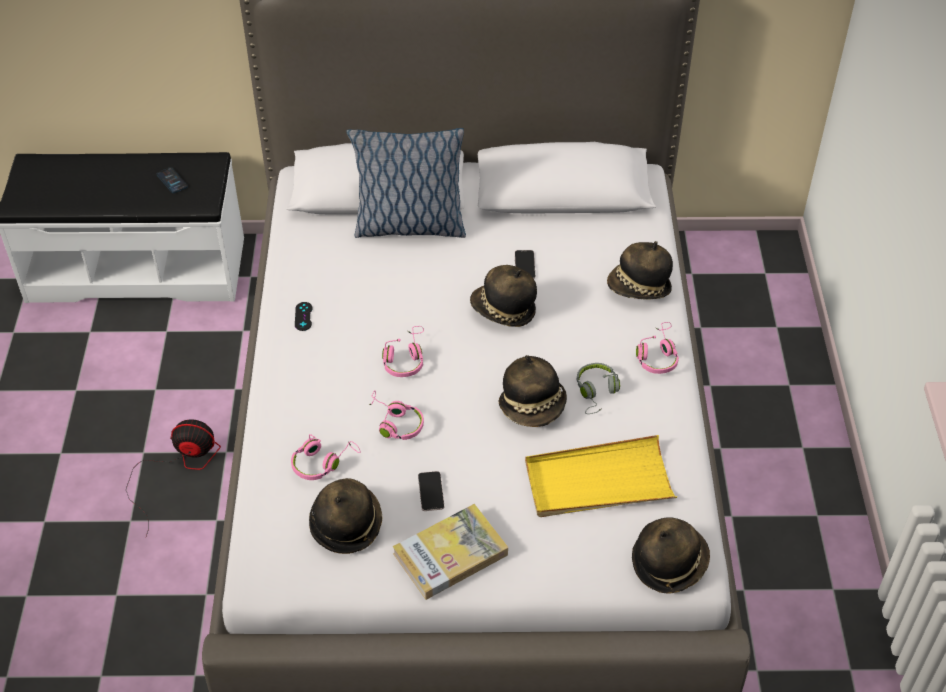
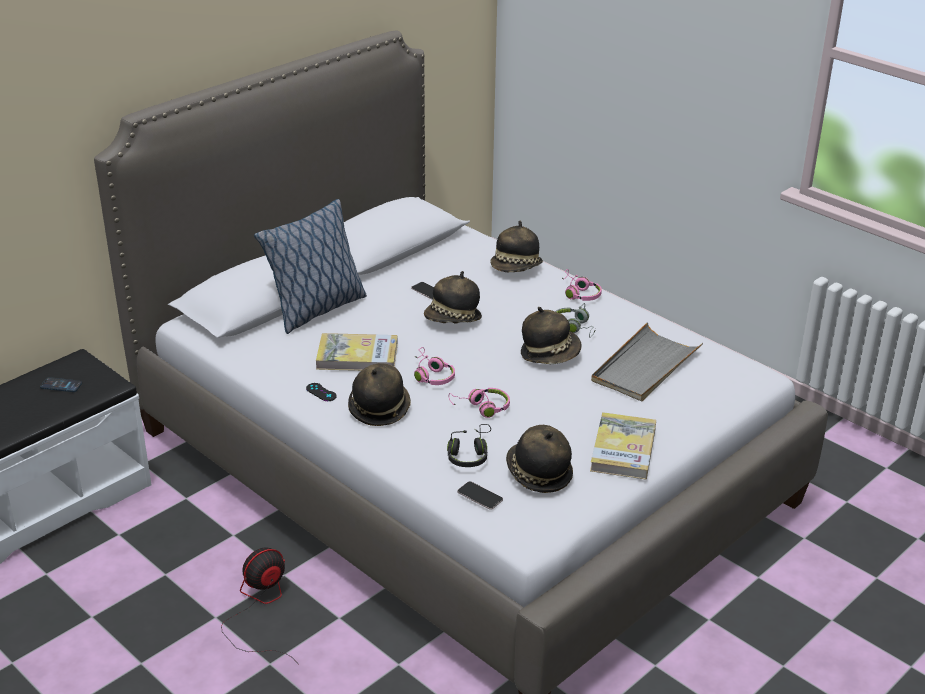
camera: 45 degrees left, 15 degrees down
pink headphones [291,434,361,480] -> black headphones [447,424,491,467]
phone [418,471,444,511] -> phone moved to [457,481,503,510]
yellow tray [525,435,677,517] -> grey tray [591,322,703,402]
hat [632,517,710,594] -> hat moved to [348,363,411,426]
none -> book [316,333,398,371]

